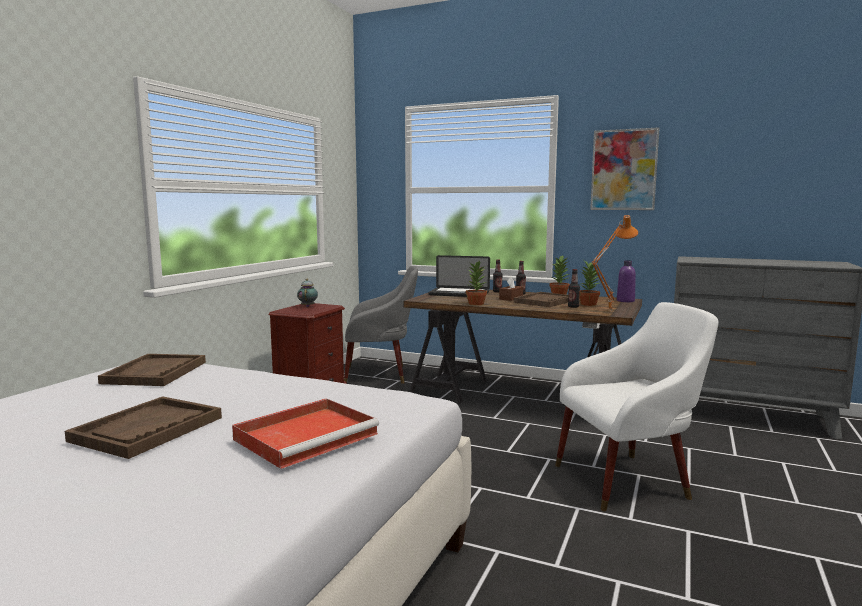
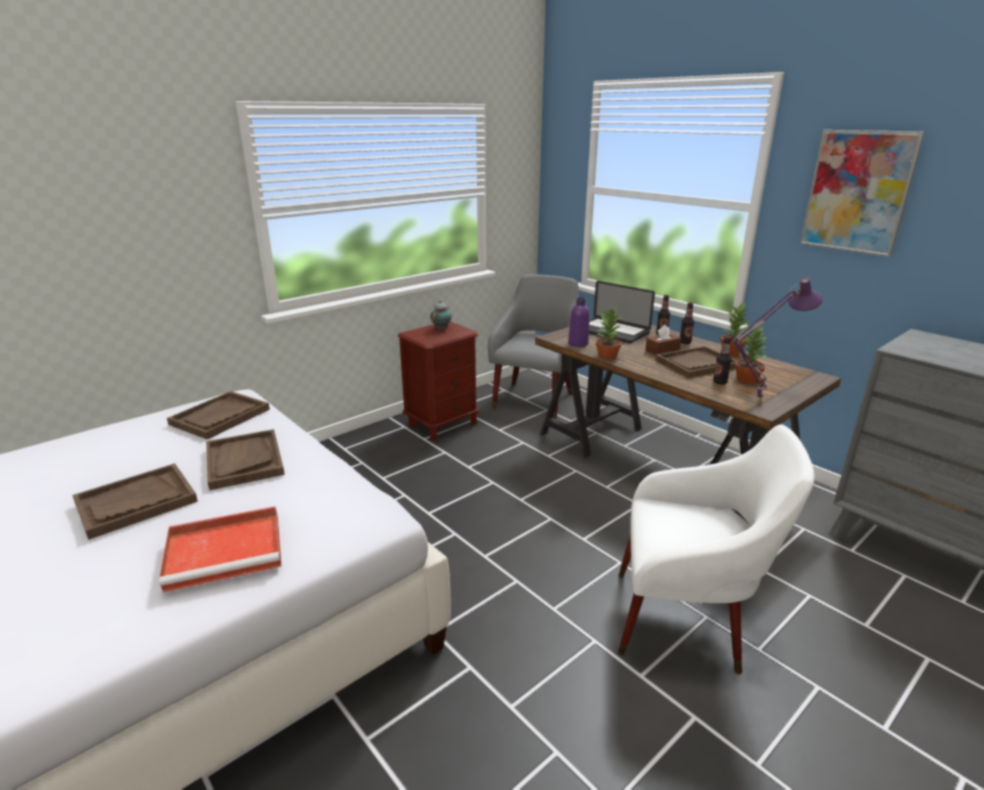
camera: 25 degrees right, 15 degrees up
grey armchair [344,266,418,384] -> grey armchair turned 90 degrees counterclockwise [488,274,579,419]
orange table lamp [592,215,638,311] -> purple table lamp [732,277,822,400]
purple bottle [617,260,636,302] -> purple bottle moved to [568,298,589,347]
none -> brown tray [206,429,285,490]

